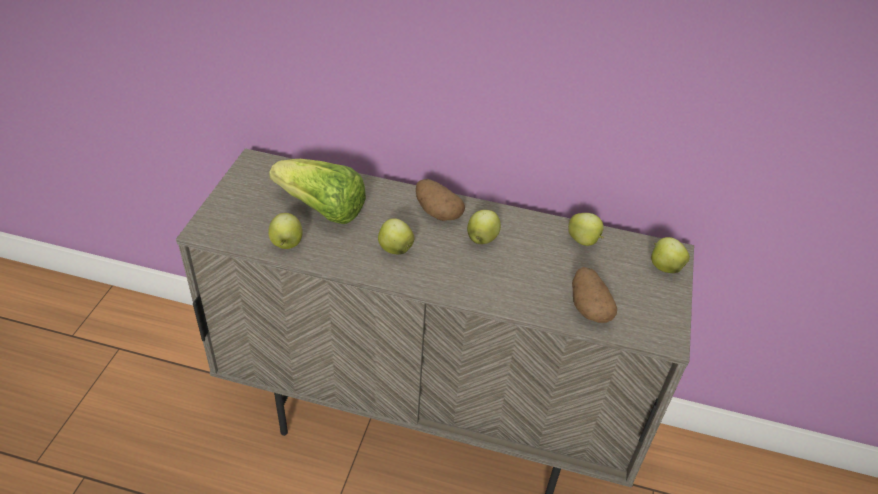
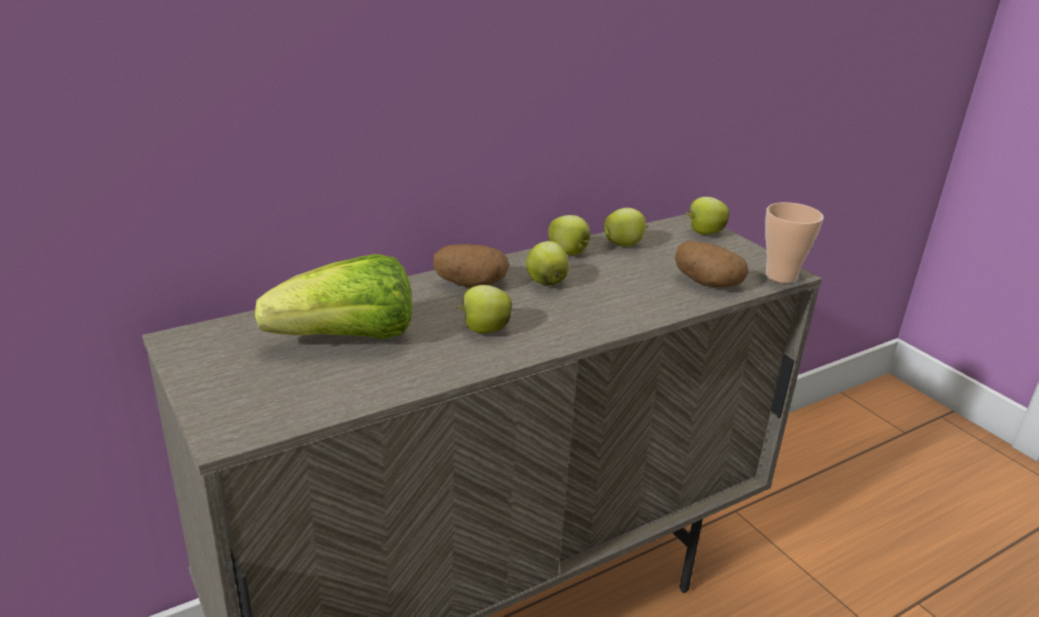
camera: 45 degrees left, 15 degrees down
apple [268,213,303,249] -> apple moved to [548,215,590,255]
none -> cup [765,202,824,283]

